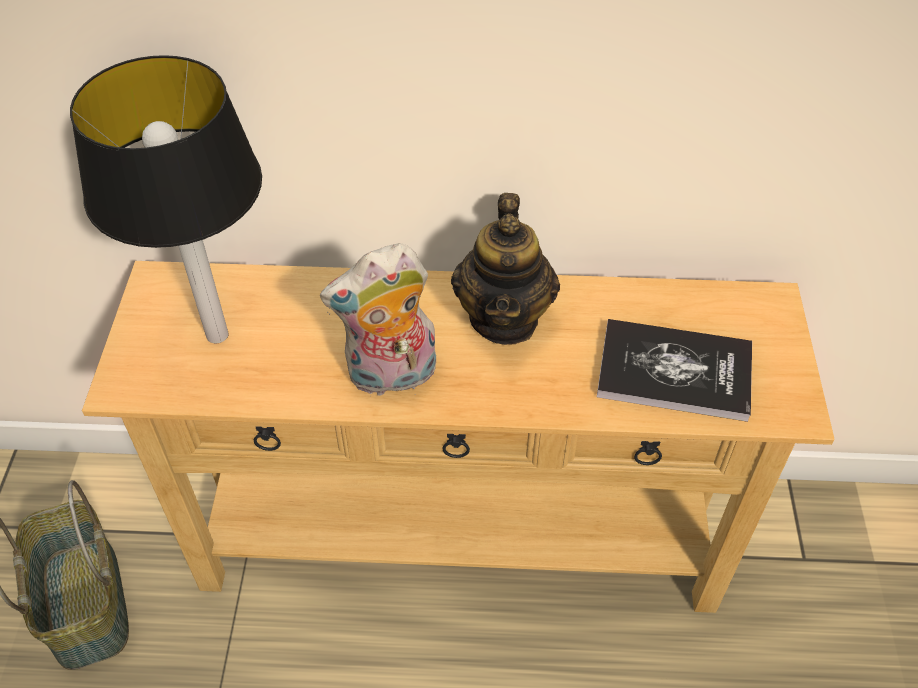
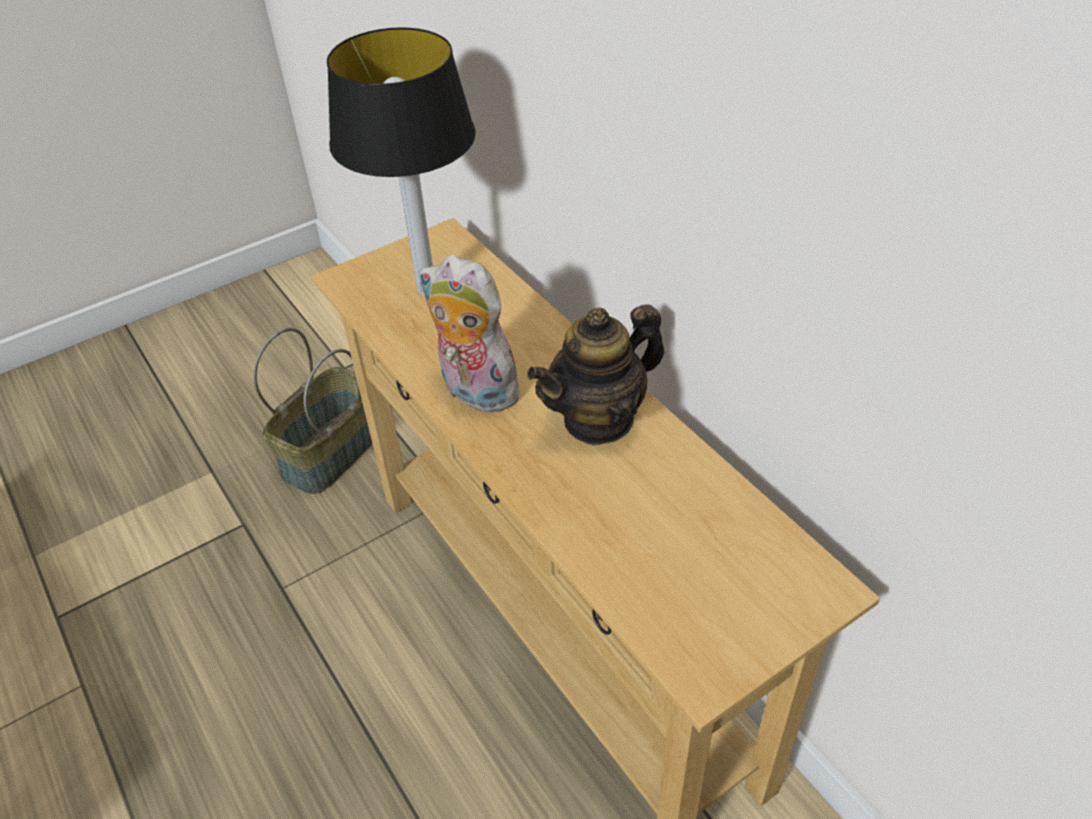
camera: 55 degrees right, 5 degrees down
book [597,319,752,422] -> none

